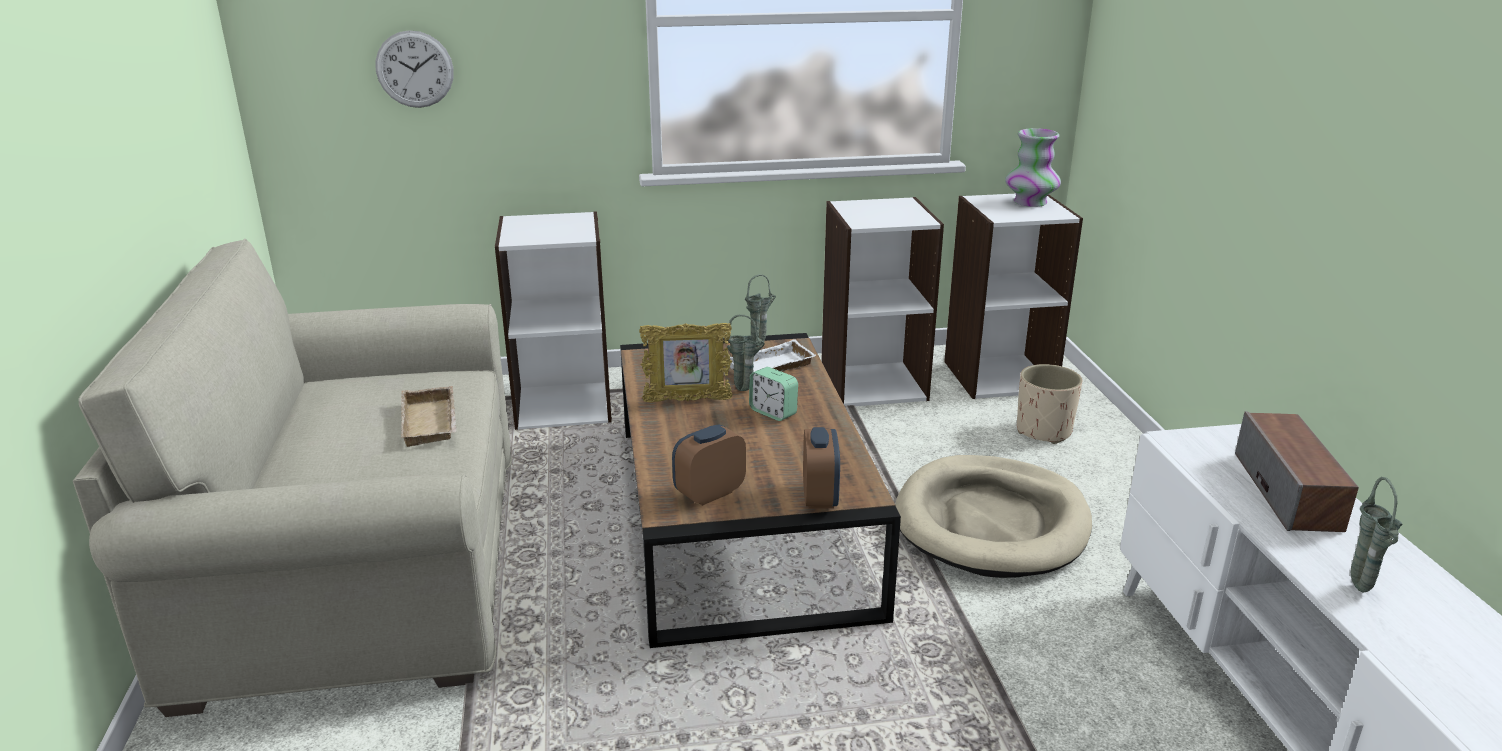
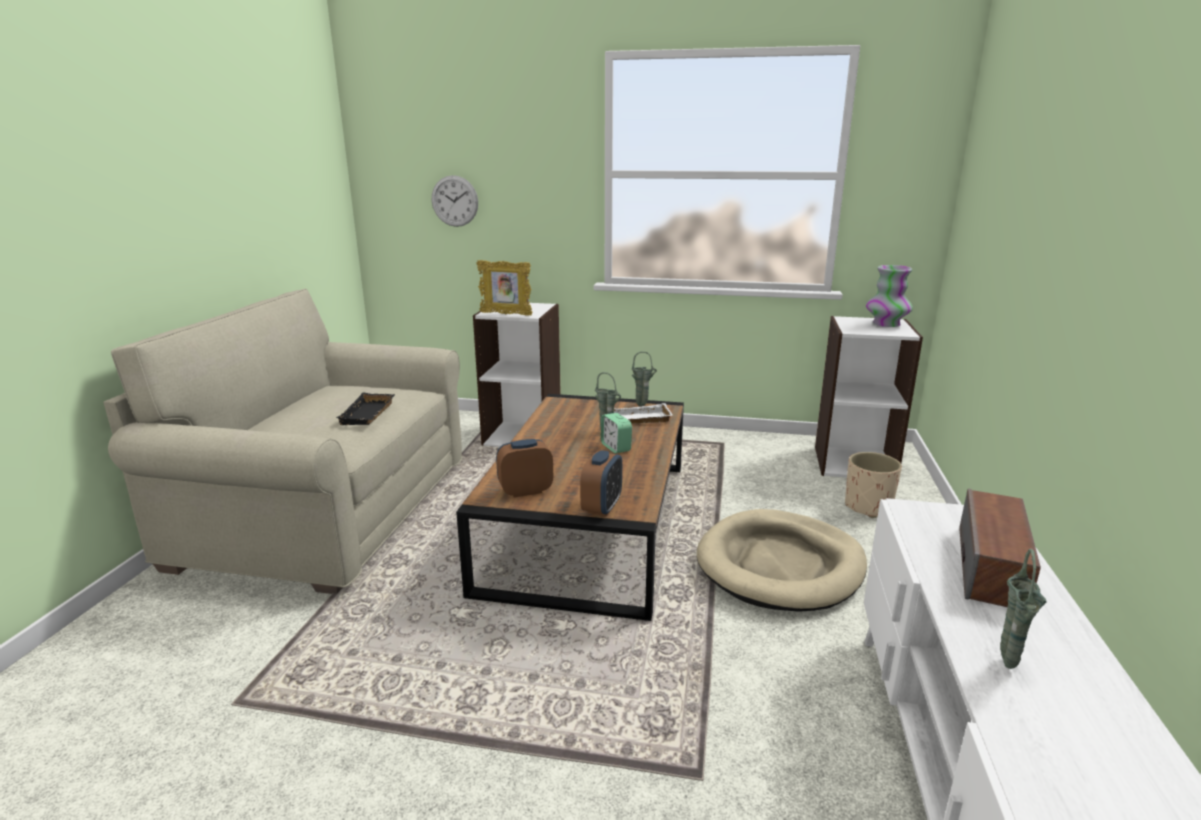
camera: 20 degrees right, 5 degrees down
beige tray [401,386,457,447] -> black tray [336,392,395,425]
picture frame [639,323,733,402] -> picture frame moved to [477,260,532,316]
white bookcase [821,197,944,406] -> none

